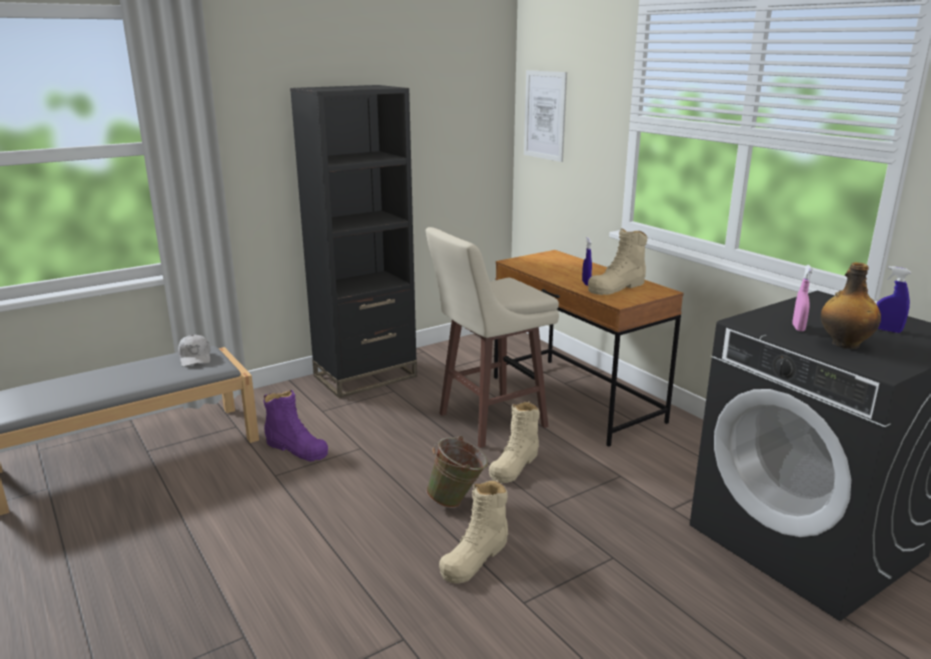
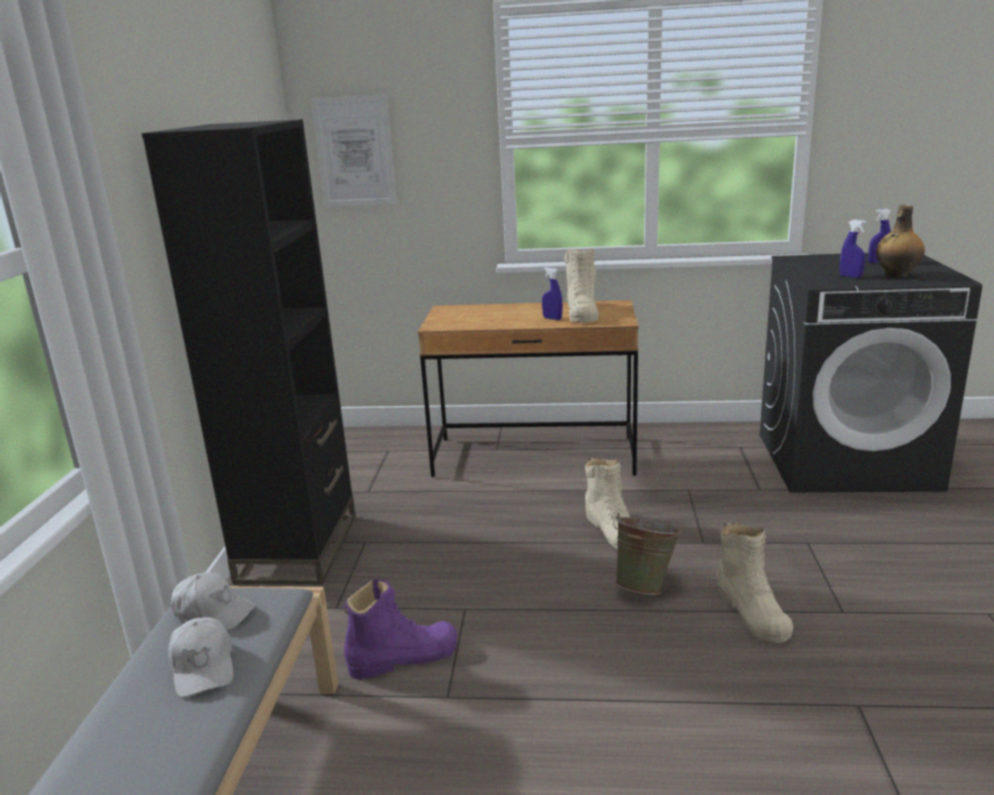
camera: 50 degrees left, 0 degrees up
beige stool [426,227,559,448] -> none
pink spray bottle [792,265,813,331] -> blue spray bottle [840,220,867,278]
none -> white cap [168,617,233,698]

